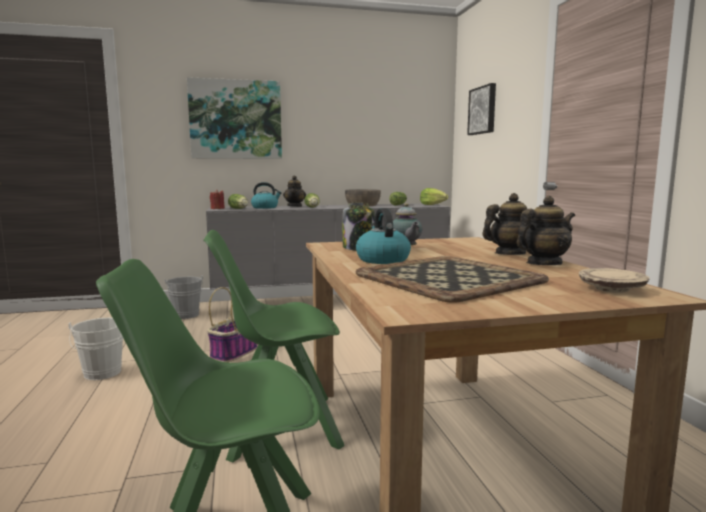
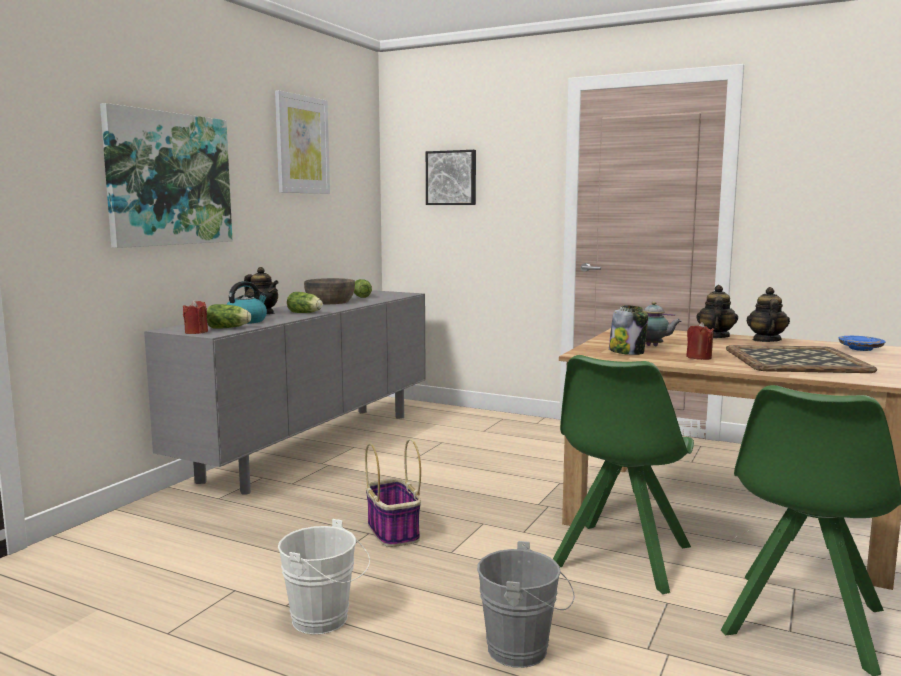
camera: 50 degrees left, 0 degrees up
grey bucket [165,275,203,319] -> grey bucket moved to [477,541,575,668]
kettle [356,208,411,264] -> red candle [686,322,714,360]
lettuce [420,188,448,205] -> none
beige plate [579,268,650,293] -> blue plate [838,336,886,351]
none -> picture [275,90,330,194]

